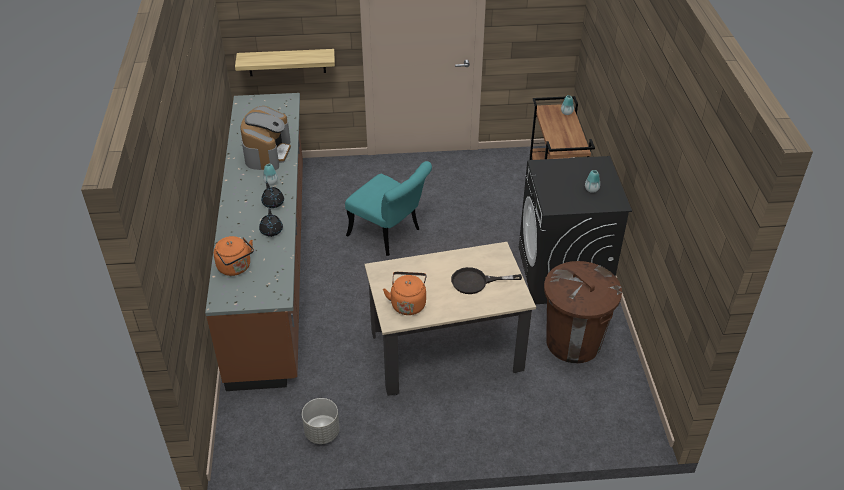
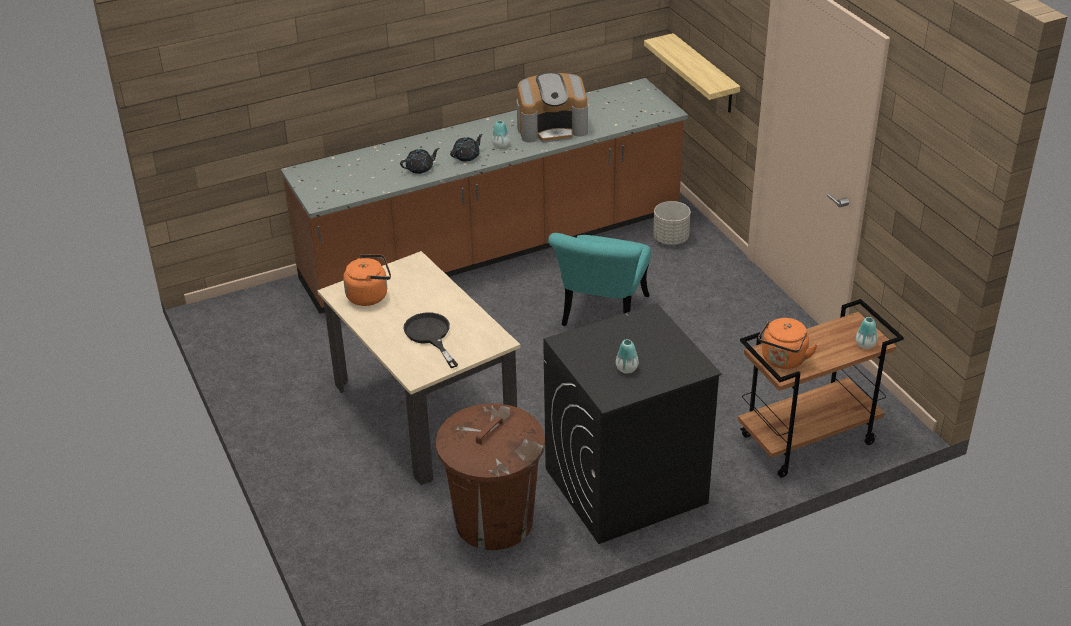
camera: 70 degrees right, 5 degrees down
orange kettle [214,236,254,276] -> orange kettle moved to [758,318,818,369]
grey planter [302,398,340,444] -> grey planter moved to [653,201,690,245]

